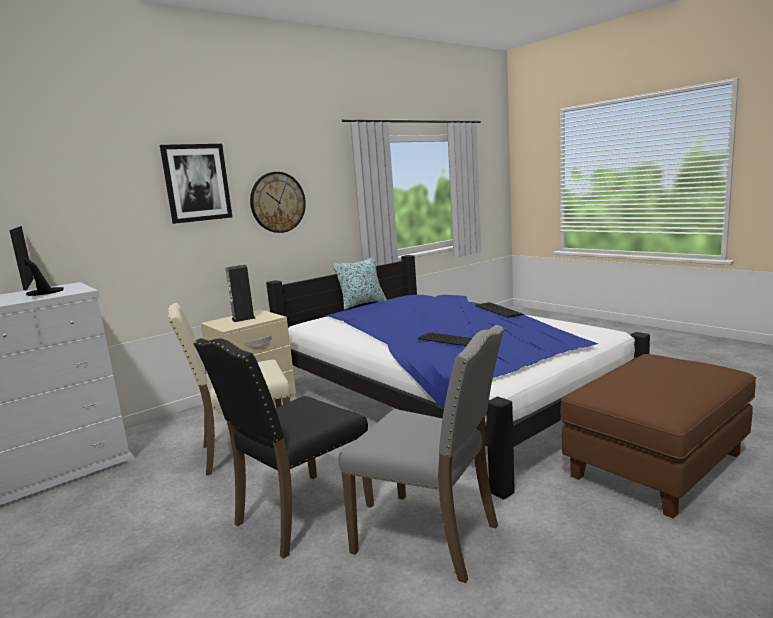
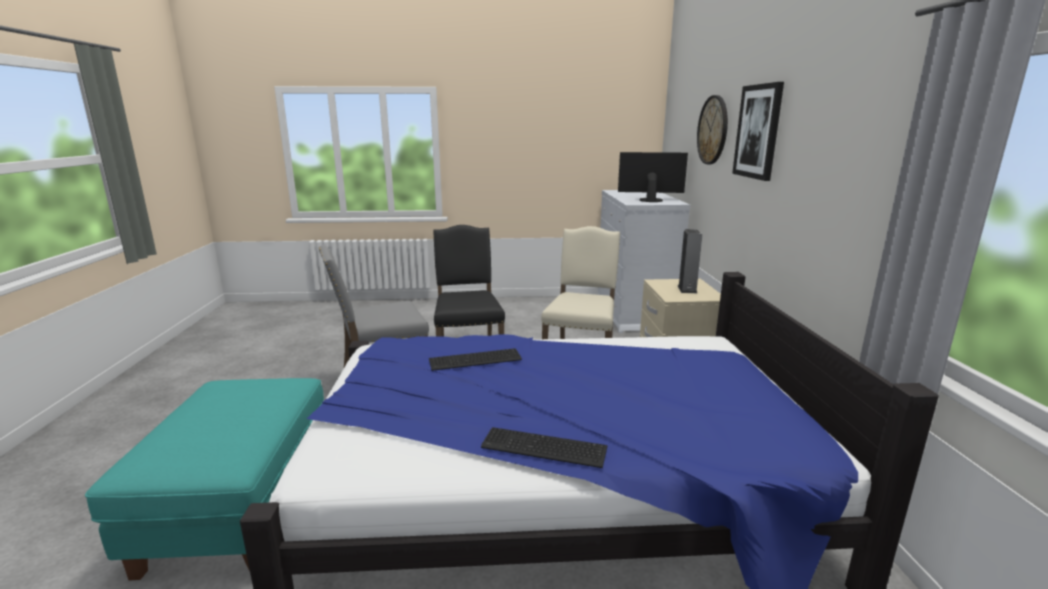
camera: 125 degrees right, 5 degrees up
wall clock [250,172,306,233] -> wall clock moved to [697,95,728,164]
pillow [333,257,387,310] -> none
brown ottoman [560,354,756,519] -> turquoise ottoman [85,378,324,581]

